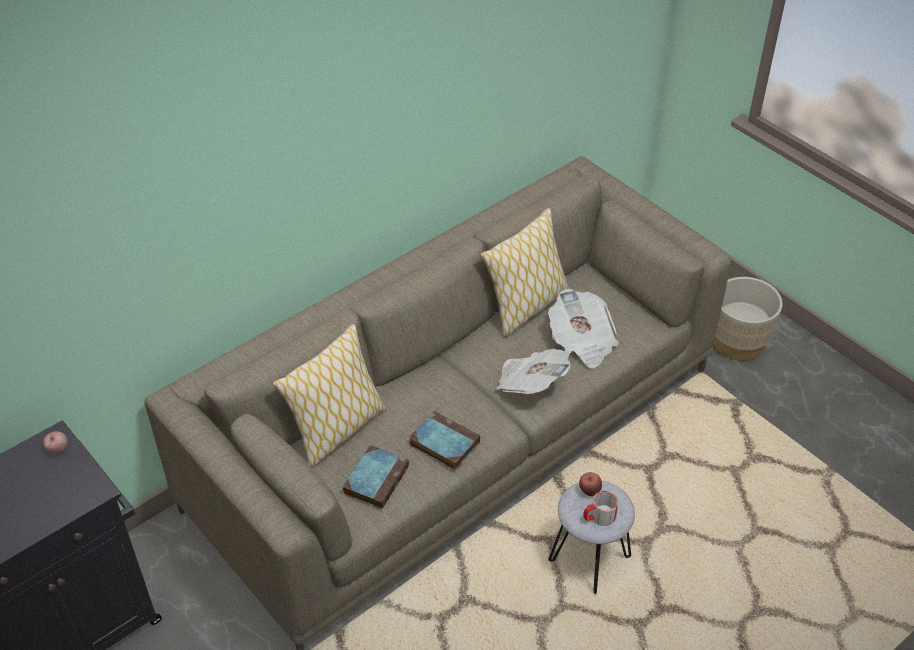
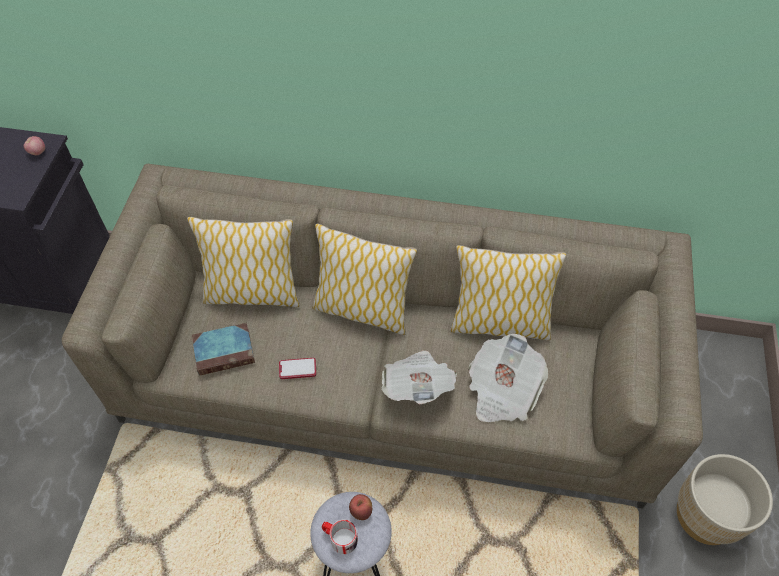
camera: 50 degrees right, 10 degrees up
book [409,411,480,471] -> phone [279,358,316,379]
none -> pillow [312,223,417,335]

